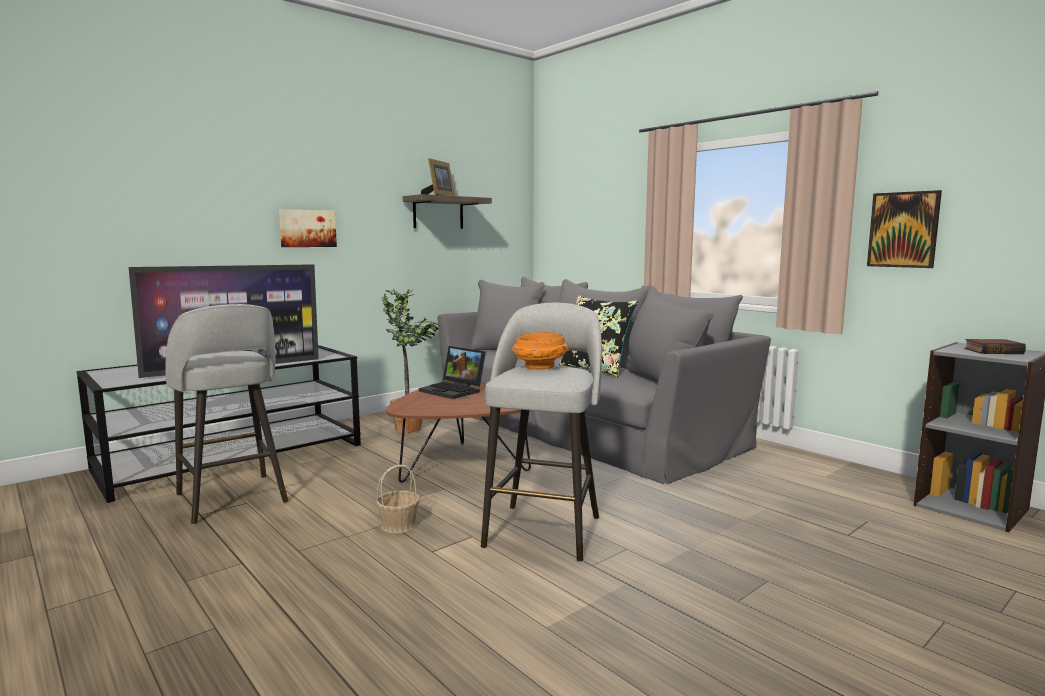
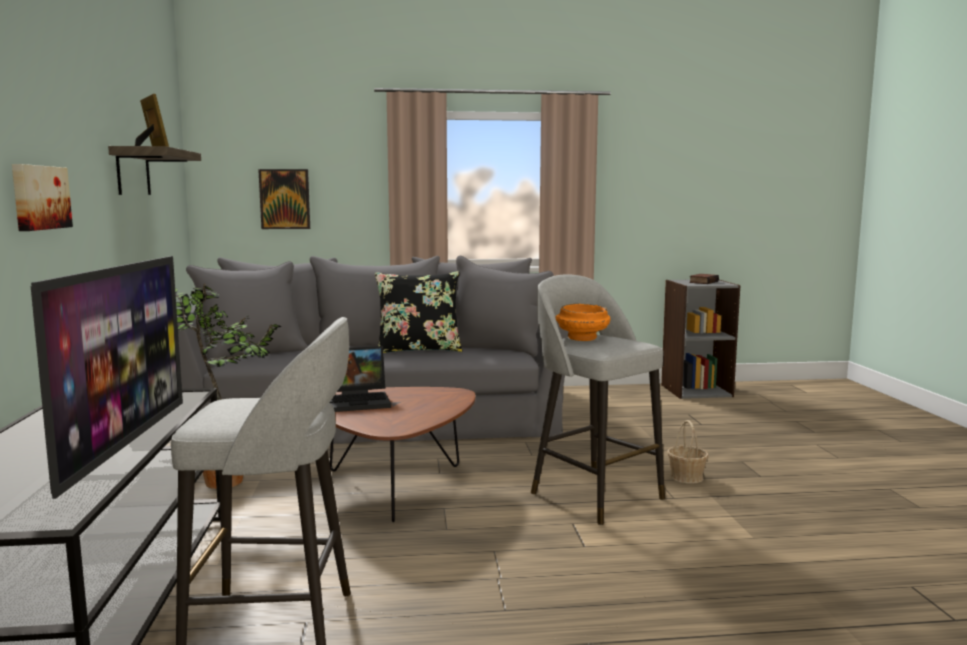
camera: 55 degrees left, 0 degrees up
basket [376,465,420,533] -> basket moved to [667,420,709,484]
picture [867,190,942,268] -> picture moved to [258,169,310,229]

